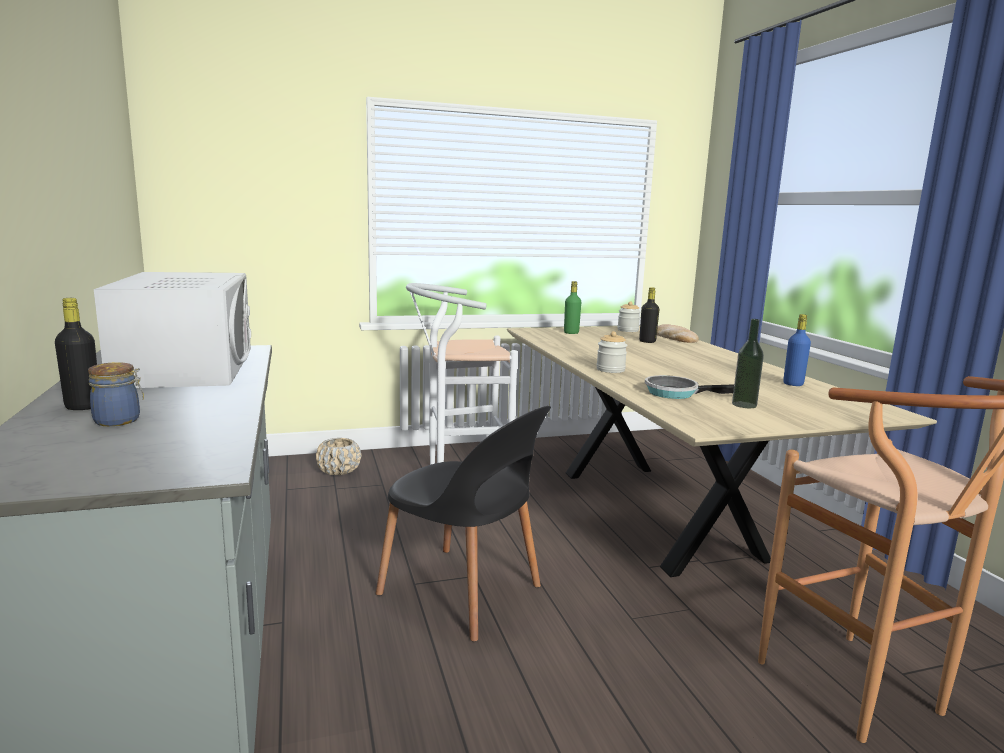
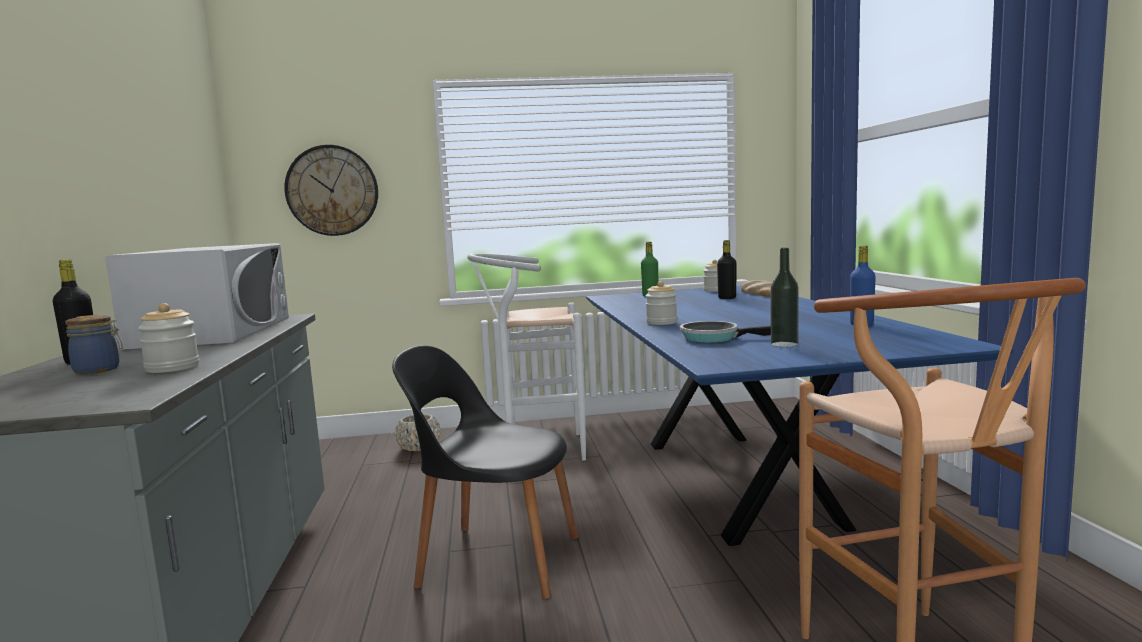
camera: 10 degrees right, 5 degrees down
black chair [375,406,551,642] -> black chair turned 150 degrees clockwise [392,345,578,599]
beige dining table [507,326,937,577] -> blue dining table [586,286,1014,546]
none -> jar [138,303,199,373]
none -> wall clock [284,145,378,236]

